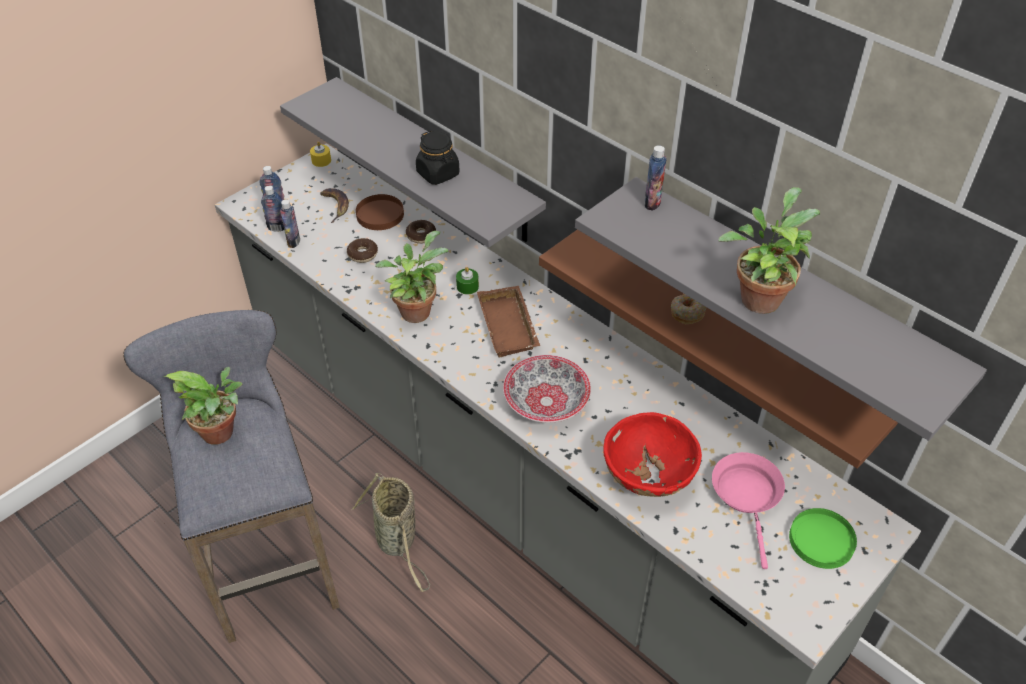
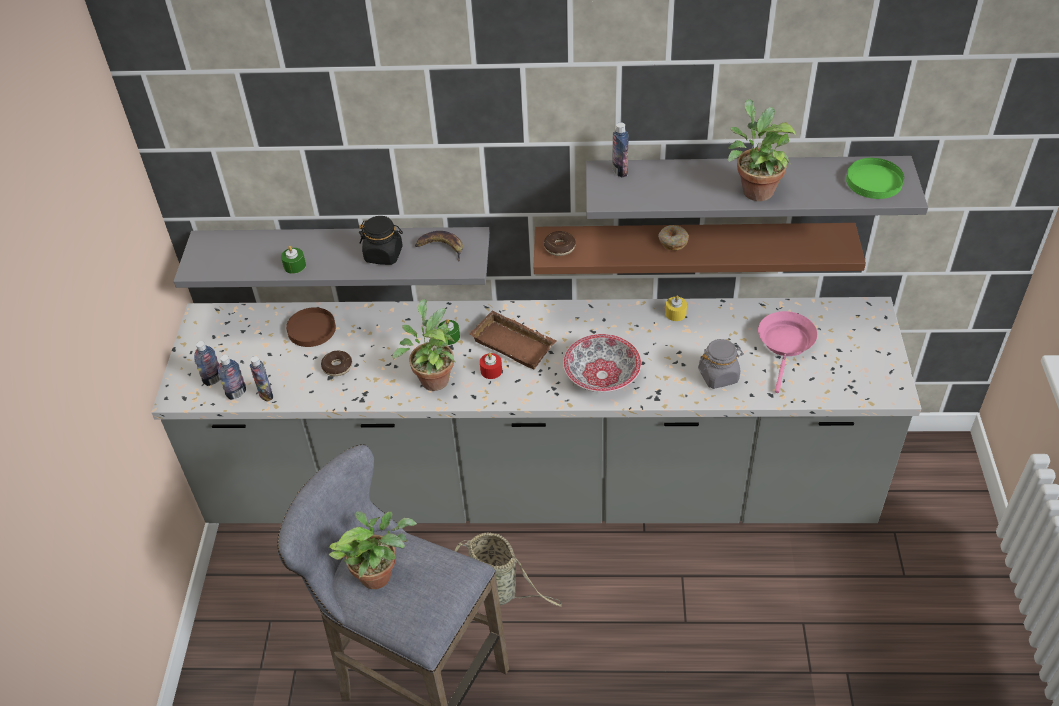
camera: 40 degrees left, 0 degrees up
yellow candle [310,141,331,167] -> yellow candle moved to [665,295,687,321]
banana [320,188,349,223] -> banana moved to [415,231,463,262]
donut [406,220,436,244] -> donut moved to [544,231,576,256]
red bowl [603,412,702,497] -> grey jar [698,339,744,389]
pink frying pan [712,452,785,569] -> pink frying pan turned 60 degrees clockwise [758,311,817,393]
green plate [789,508,857,569] -> green plate moved to [846,158,904,199]
none -> green candle [281,246,306,274]
none -> red candle [480,353,502,379]

